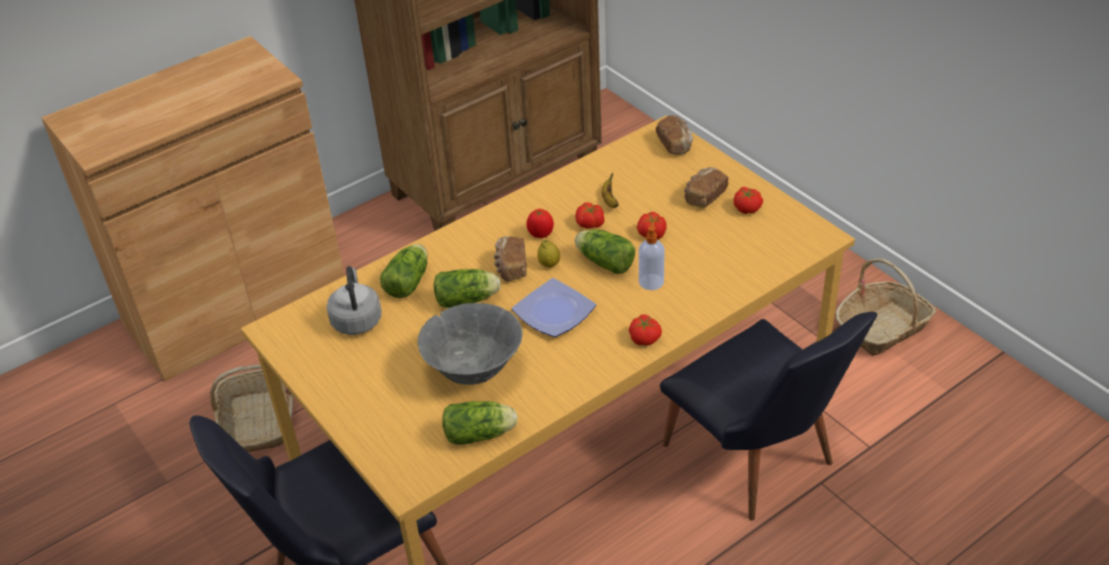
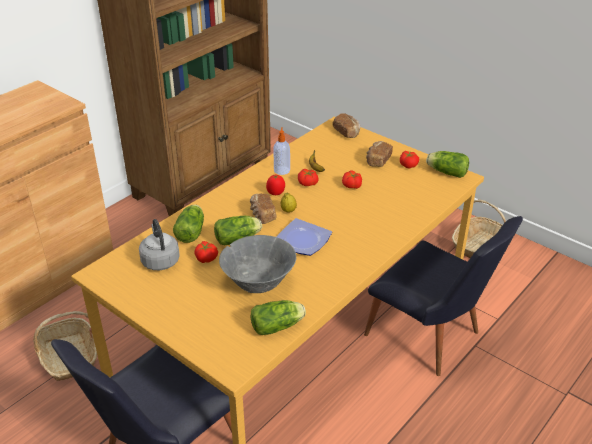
camera: 15 degrees left, 5 degrees down
lettuce [575,229,635,274] -> lettuce moved to [426,151,469,178]
tomato [629,314,662,346] -> tomato moved to [194,241,218,263]
soap dispenser [639,219,664,290] -> soap dispenser moved to [273,127,290,175]

